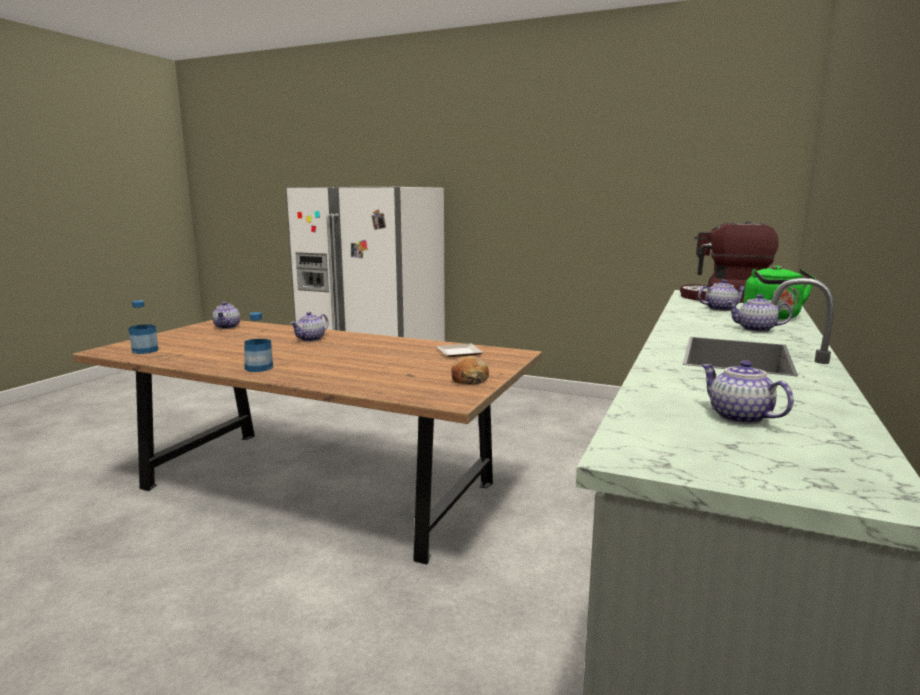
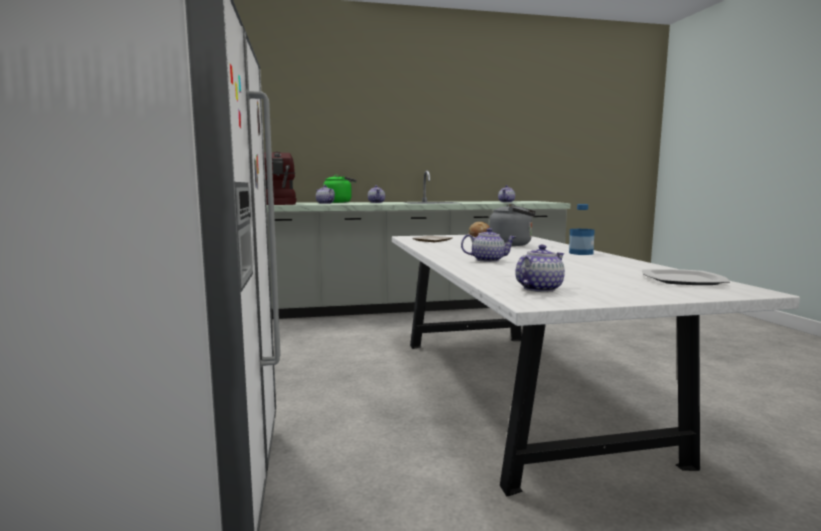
camera: 125 degrees left, 5 degrees down
brown dining table [73,320,542,565] -> white dining table [392,235,800,496]
bottle [128,300,158,354] -> plate [642,269,730,285]
none -> grey kettle [489,203,536,246]

